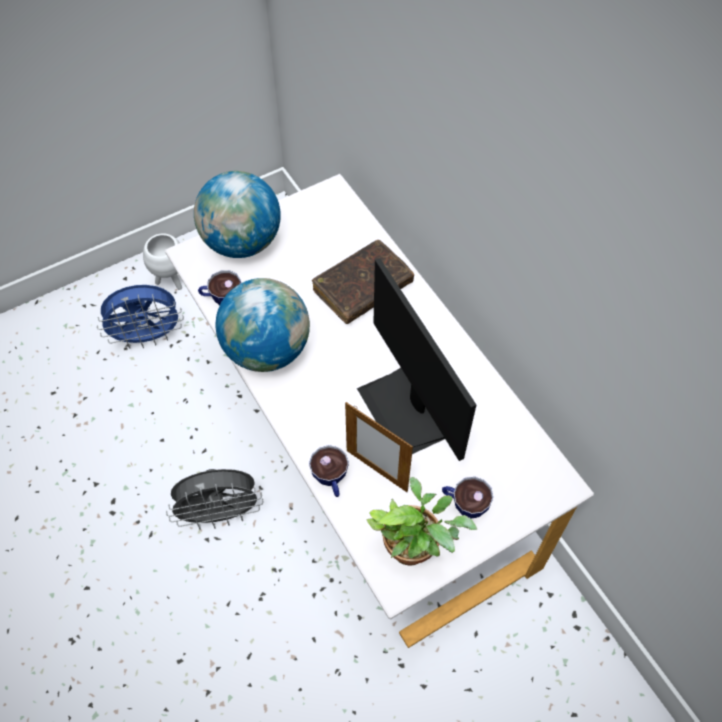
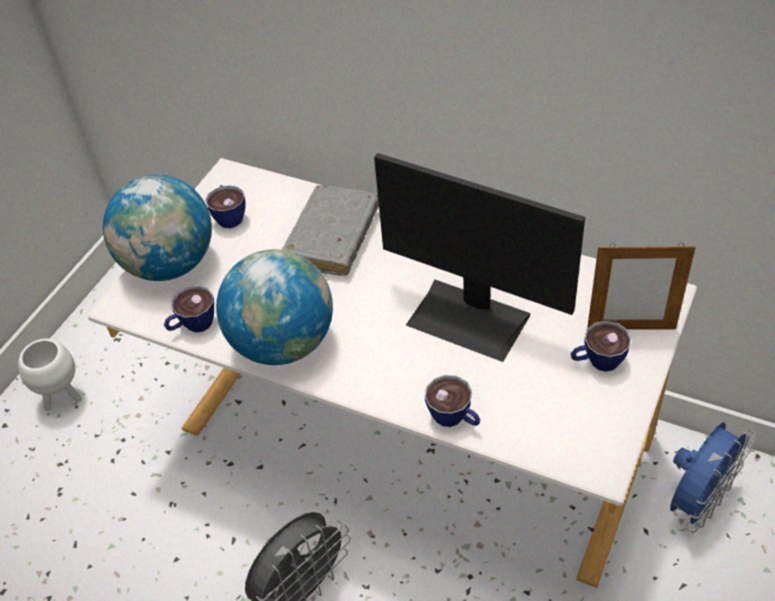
camera: 30 degrees left, 10 degrees down
blue fan [97,285,184,349] -> blue fan moved to [670,422,755,533]
brown book [312,240,414,324] -> grey book [282,185,379,276]
picture frame [345,402,413,492] -> picture frame moved to [587,243,696,330]
potted plant [366,477,478,566] -> none
none -> cup [205,185,245,228]

